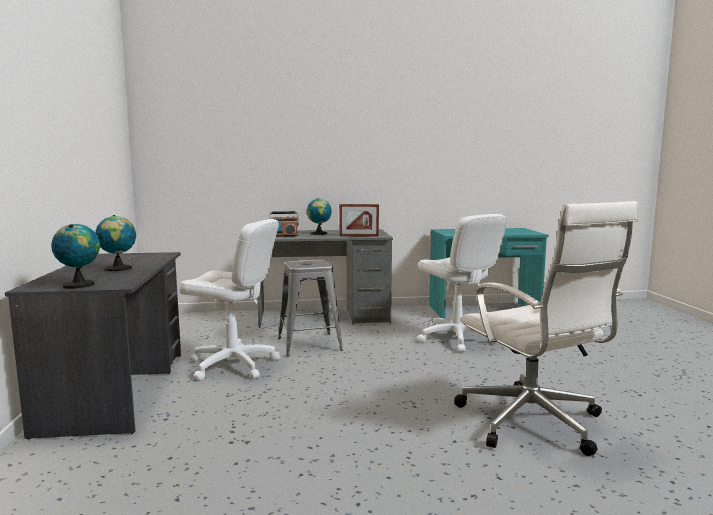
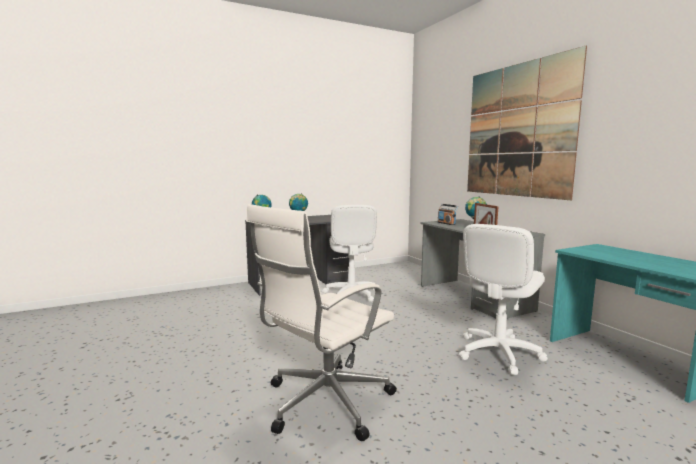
camera: 70 degrees right, 0 degrees up
grey stool [278,260,343,356] -> none
none -> picture [467,46,587,200]

